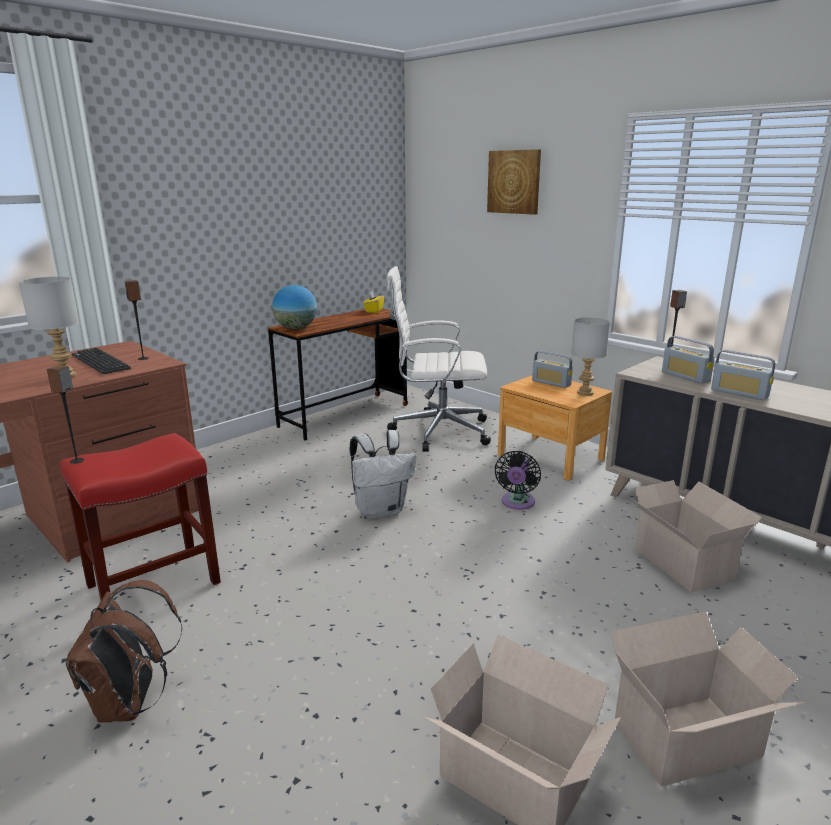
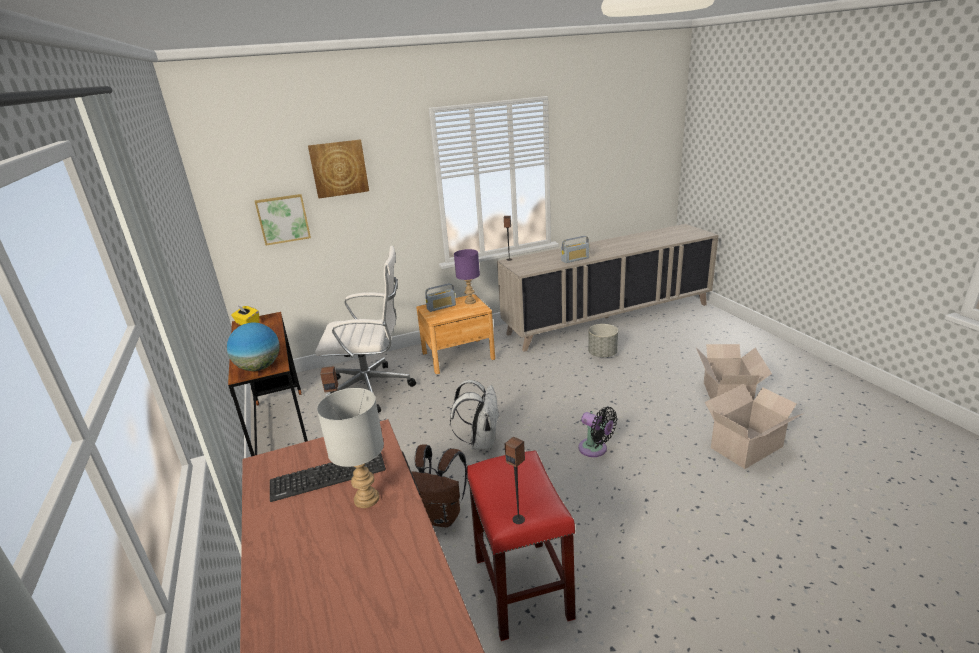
camera: 65 degrees left, 5 degrees up
brown backpack [66,580,183,723] -> brown backpack moved to [411,444,467,527]
white office chair [387,266,491,452] -> white office chair turned 120 degrees counterclockwise [315,246,416,413]
black fan [495,451,541,510] -> black fan moved to [578,407,617,457]
grey table lamp [571,317,610,396] -> purple table lamp [454,249,480,304]
cardboard box [628,480,762,592] -> grey planter [588,324,618,357]
radio [662,336,715,384] -> none
none -> picture [255,194,311,245]

